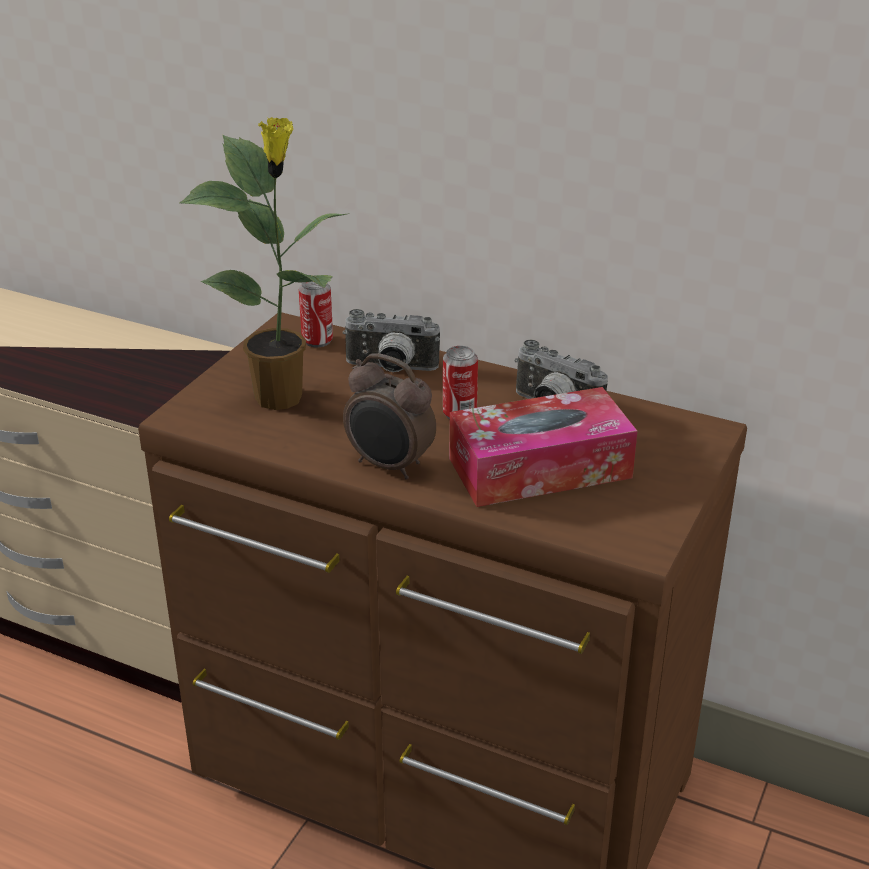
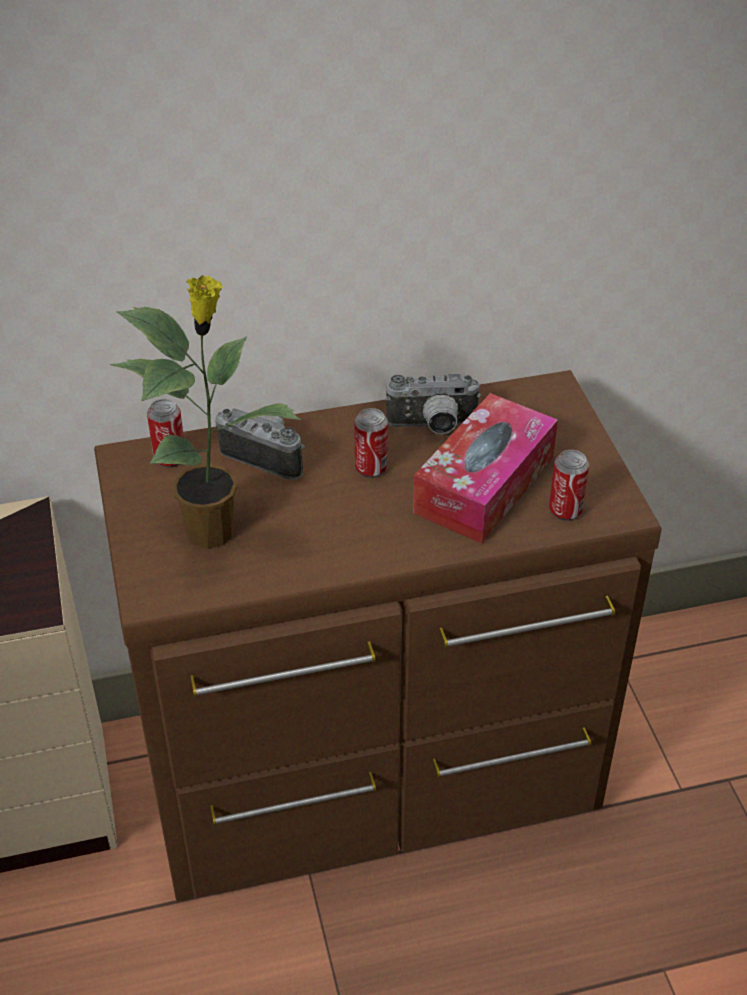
camera: 40 degrees left, 10 degrees up
camera [343,309,440,372] -> camera turned 120 degrees counterclockwise [215,408,305,480]
alarm clock [343,353,436,479] -> none
none -> can [549,450,589,521]

